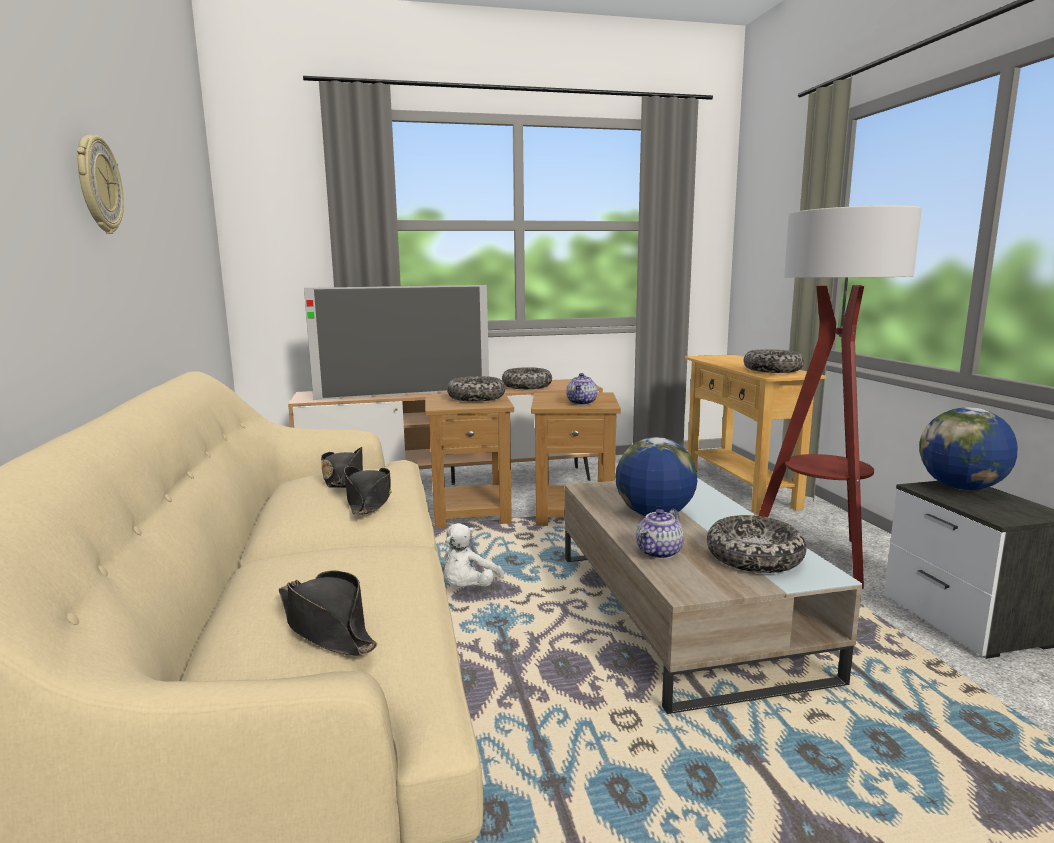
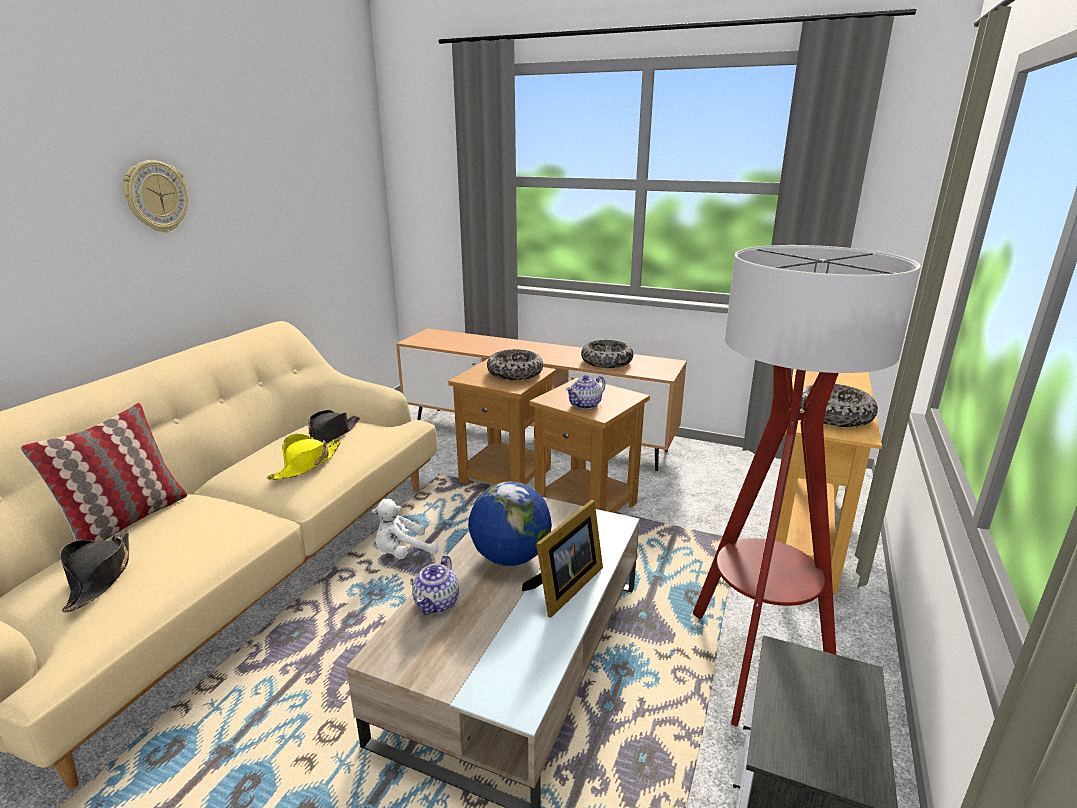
camera: 35 degrees right, 10 degrees up
television [304,285,489,400] -> none
black hat [344,466,392,515] -> yellow hat [267,434,341,480]
teapot [636,509,684,559] -> teapot turned 60 degrees counterclockwise [412,555,459,615]
bowl [707,515,806,573] -> none
globe [919,407,1017,490] -> none
none -> pillow [21,403,187,542]
none -> picture frame [522,500,603,618]

